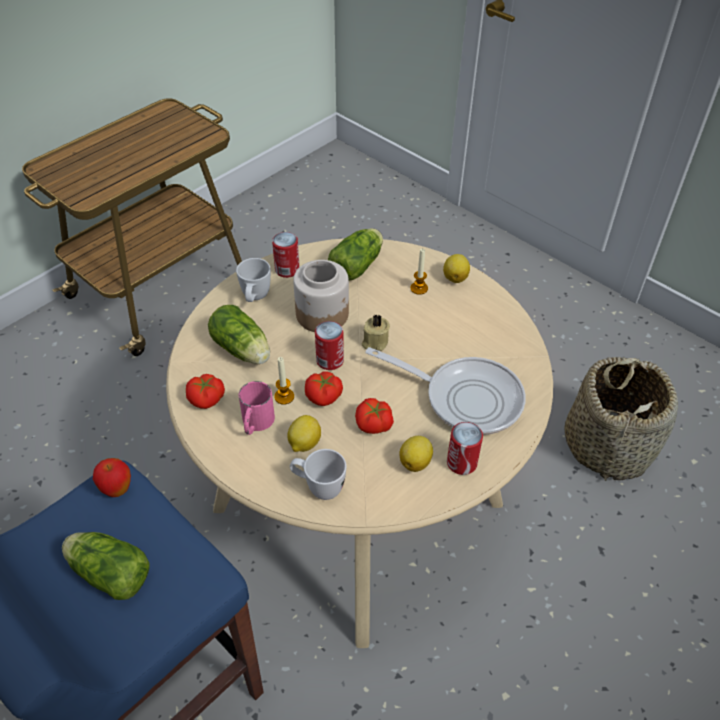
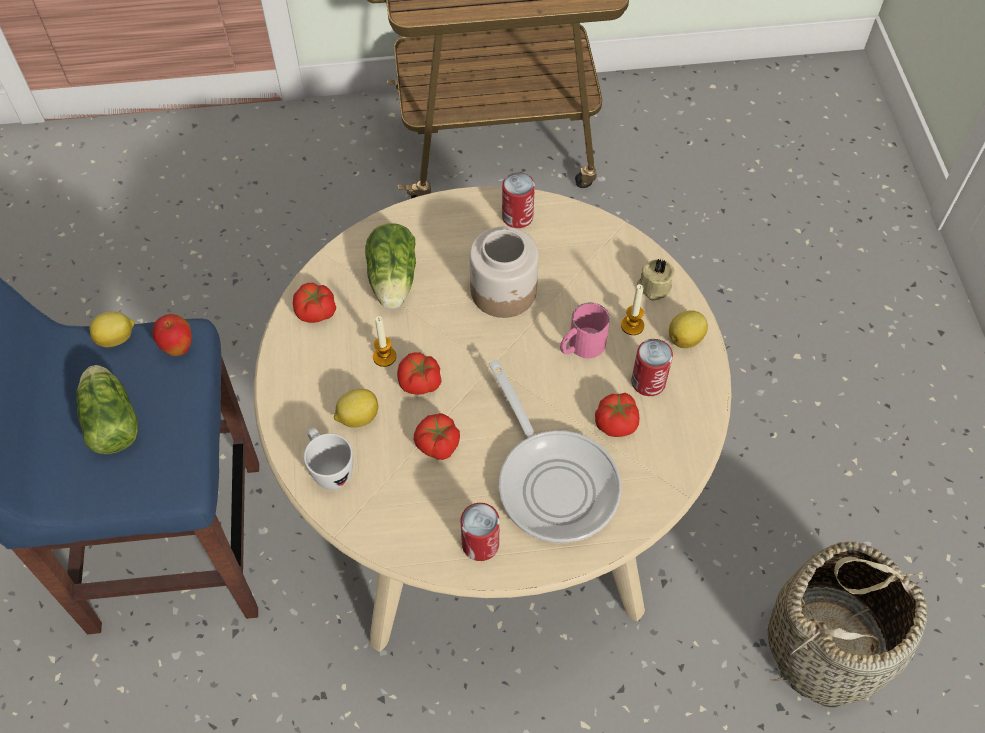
camera: 40 degrees right, 10 degrees up
white mug [236,258,271,302] -> none
pink mug [238,381,275,435] -> pink mug moved to [560,302,610,359]
can [315,321,344,370] -> can moved to [631,339,673,396]
lettuce [328,228,383,280] -> none
beige candle [361,314,390,351] -> beige candle moved to [637,258,674,301]
lemon [399,436,433,472] -> lemon moved to [89,312,135,347]
none -> tomato [595,393,639,437]

